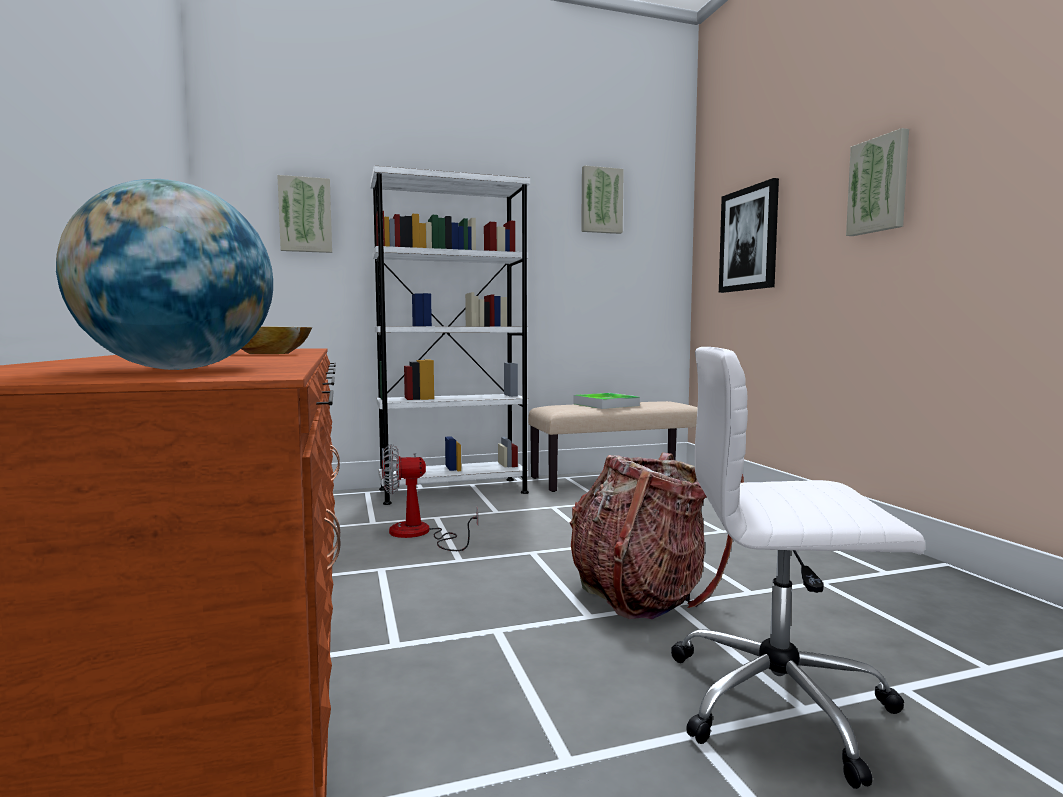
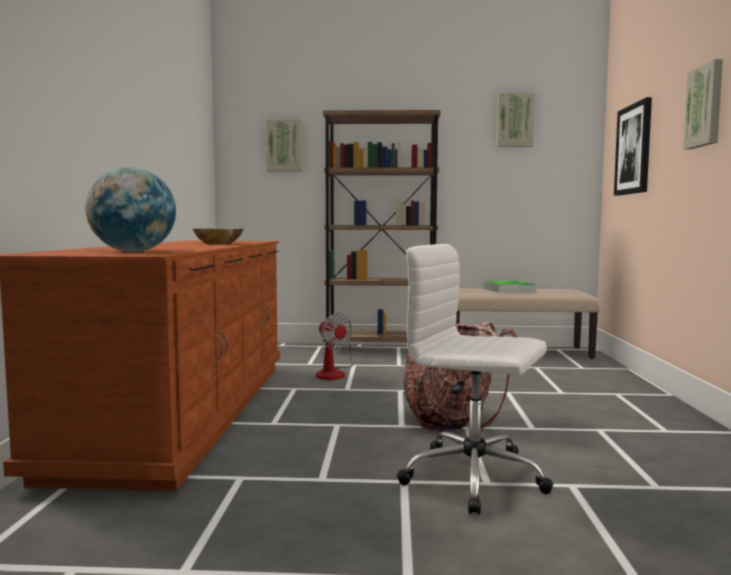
camera: 20 degrees right, 0 degrees up
white bookcase [370,166,530,505] -> brown bookcase [323,110,441,346]
fan [382,444,478,551] -> fan turned 135 degrees counterclockwise [316,313,354,380]

